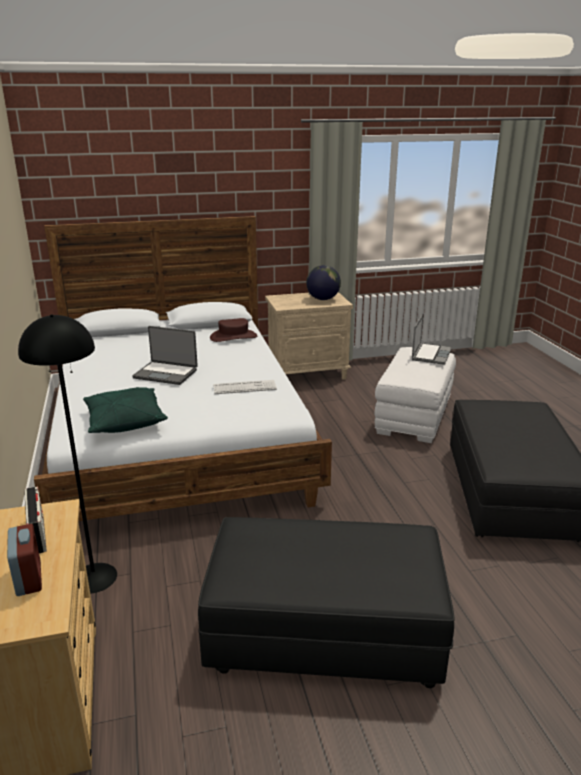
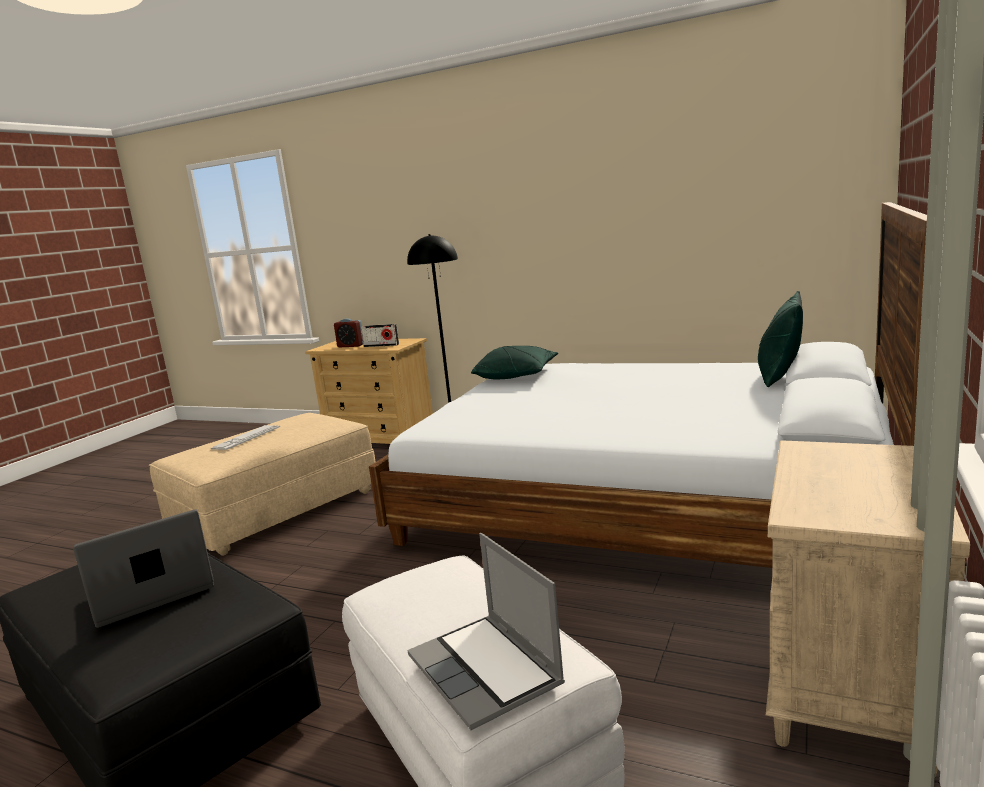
camera: 130 degrees right, 10 degrees down
laptop [132,326,198,385] -> laptop moved to [73,510,214,628]
black ottoman [198,517,455,688] -> beige ottoman [149,413,376,556]
brown hat [210,318,257,342] -> none
keyboard [213,380,277,394] -> keyboard moved to [211,425,280,450]
globe [306,265,341,300] -> none
none -> green pillow [758,291,803,387]

